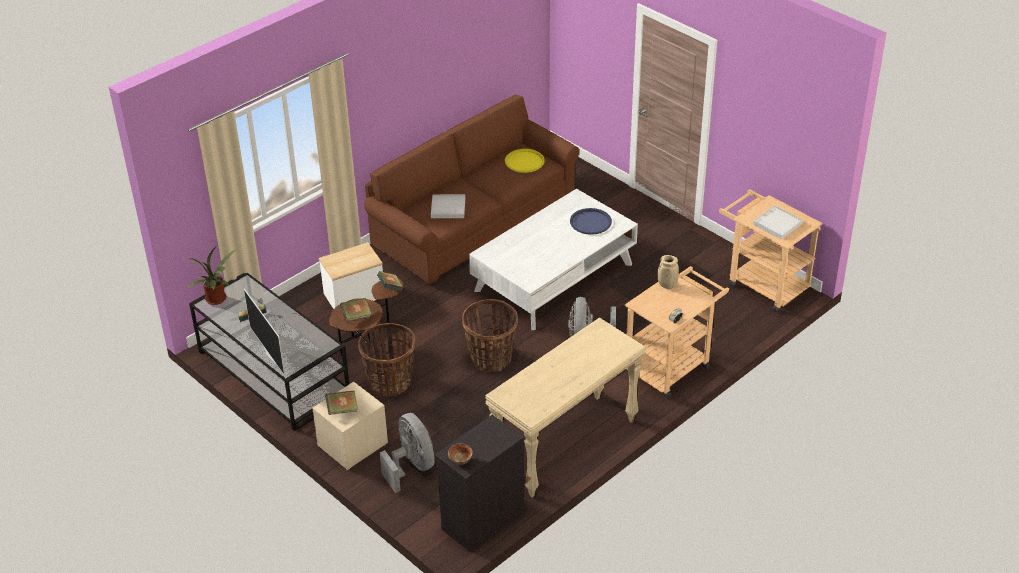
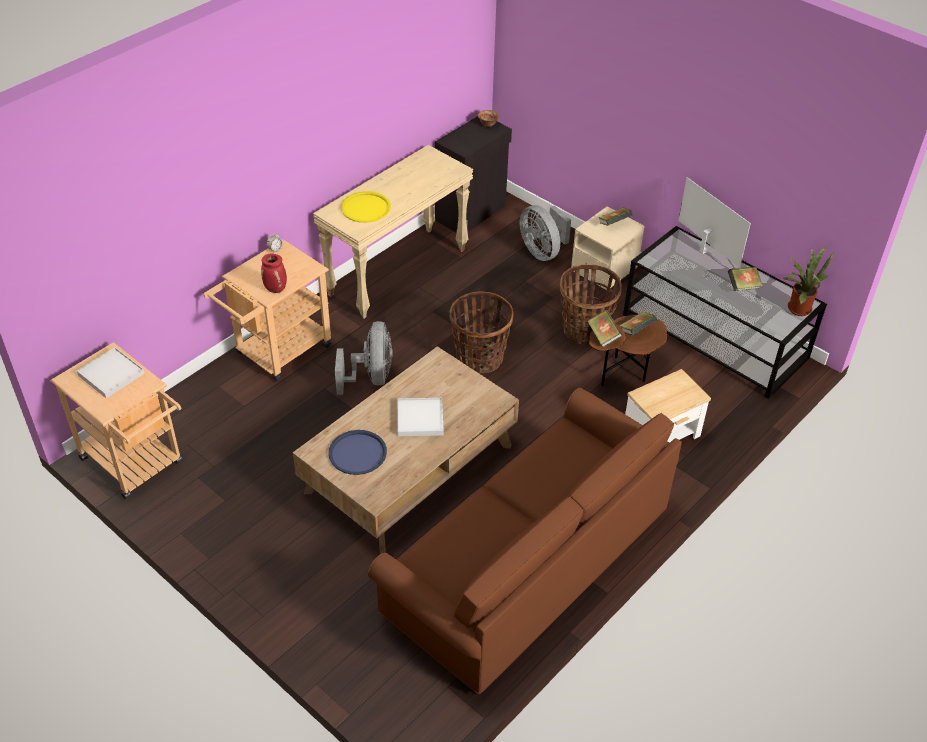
camera: 175 degrees right, 5 degrees up
white tray [431,194,465,218] -> white tray moved to [398,398,444,436]
white coffee table [469,189,638,330] -> brown coffee table [293,346,519,554]
yellow tray [505,149,545,173] -> yellow tray moved to [341,191,391,223]
beige vase [658,255,679,289] -> red vase [261,254,287,293]

